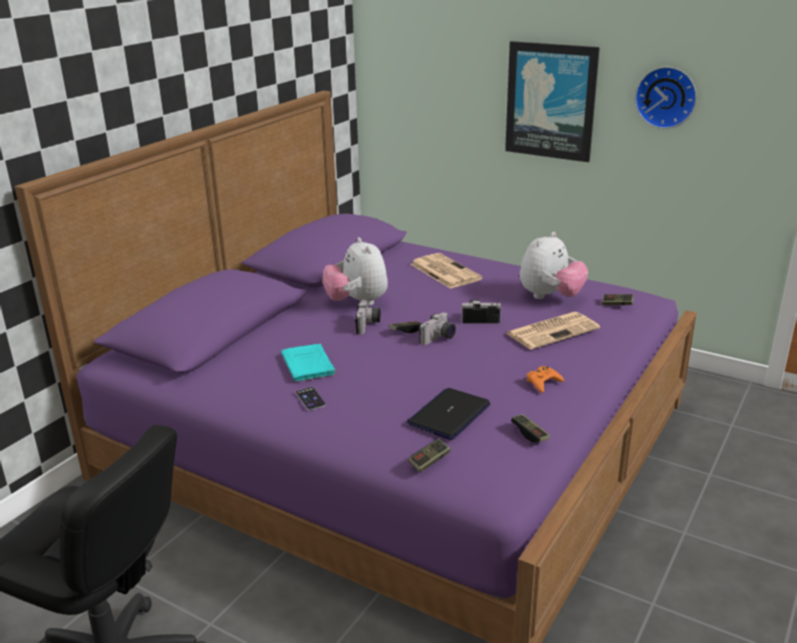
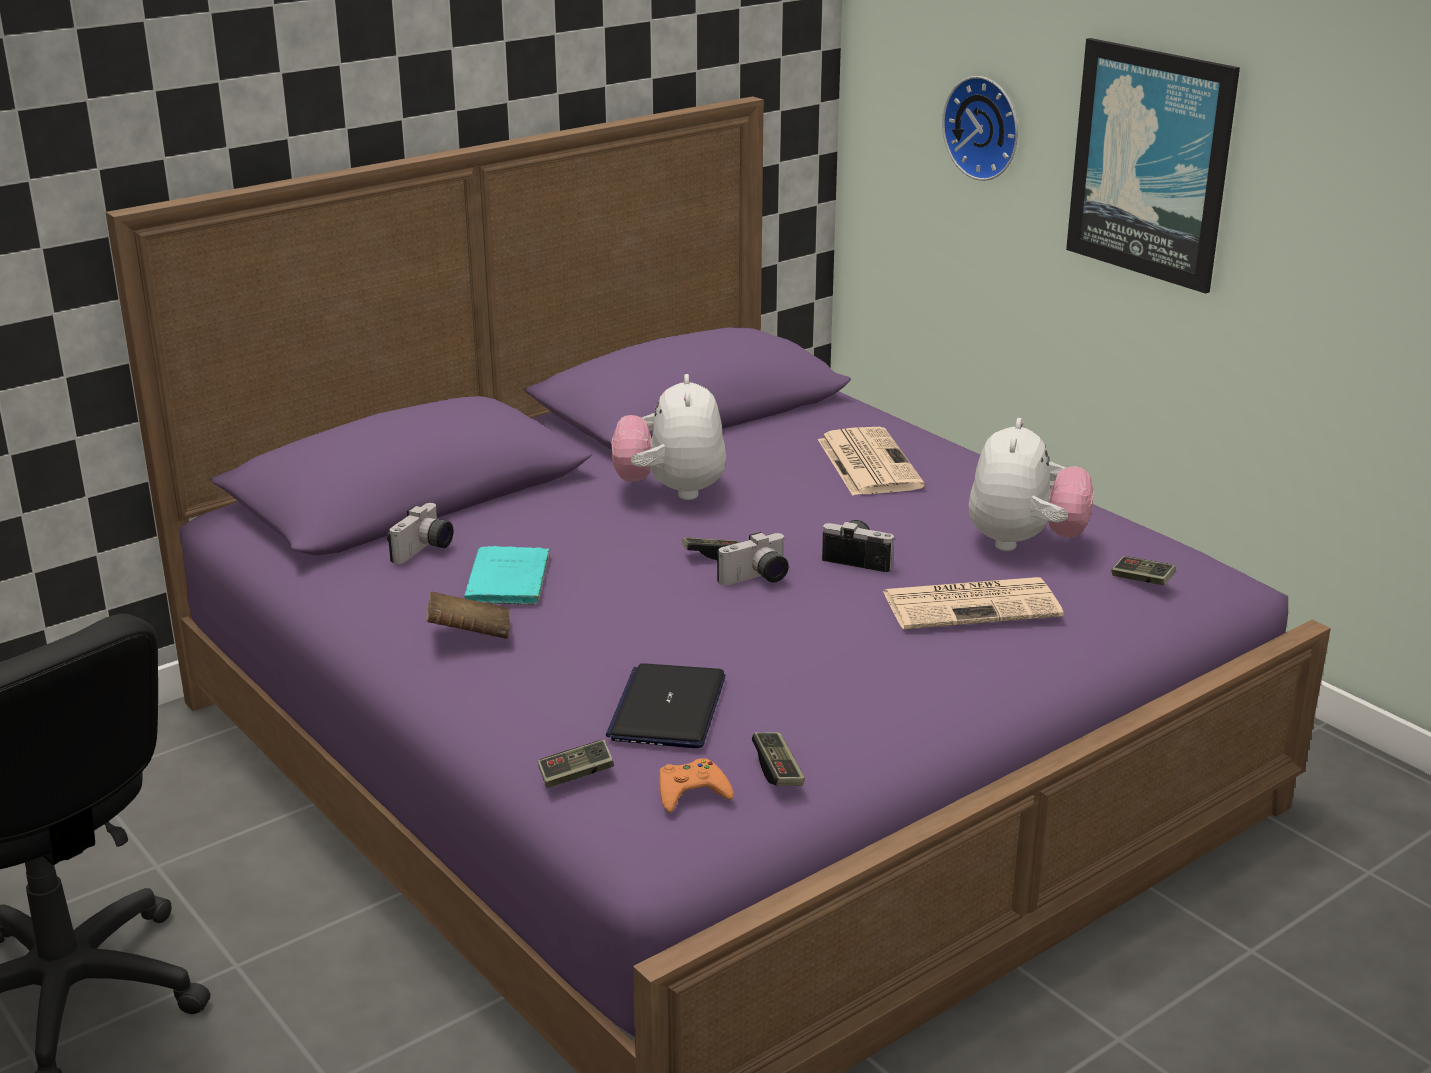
camera: 20 degrees right, 0 degrees up
phone [295,387,326,410] -> brown book [426,591,511,639]
camera [355,300,381,335] -> camera moved to [387,503,453,564]
laptop [407,388,490,440] -> laptop turned 45 degrees counterclockwise [606,664,725,748]
plush toy [520,232,588,299] -> plush toy turned 45 degrees counterclockwise [969,418,1093,551]
orange game controller [526,366,564,393] -> orange game controller moved to [659,758,734,813]
wall clock [635,67,697,129] -> wall clock moved to [942,76,1018,181]

